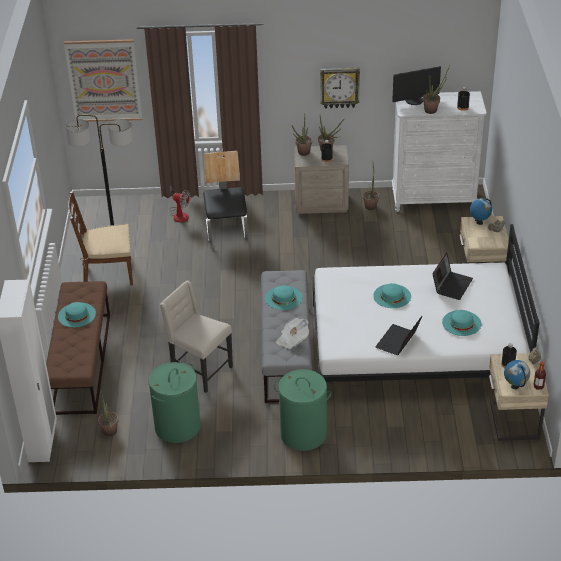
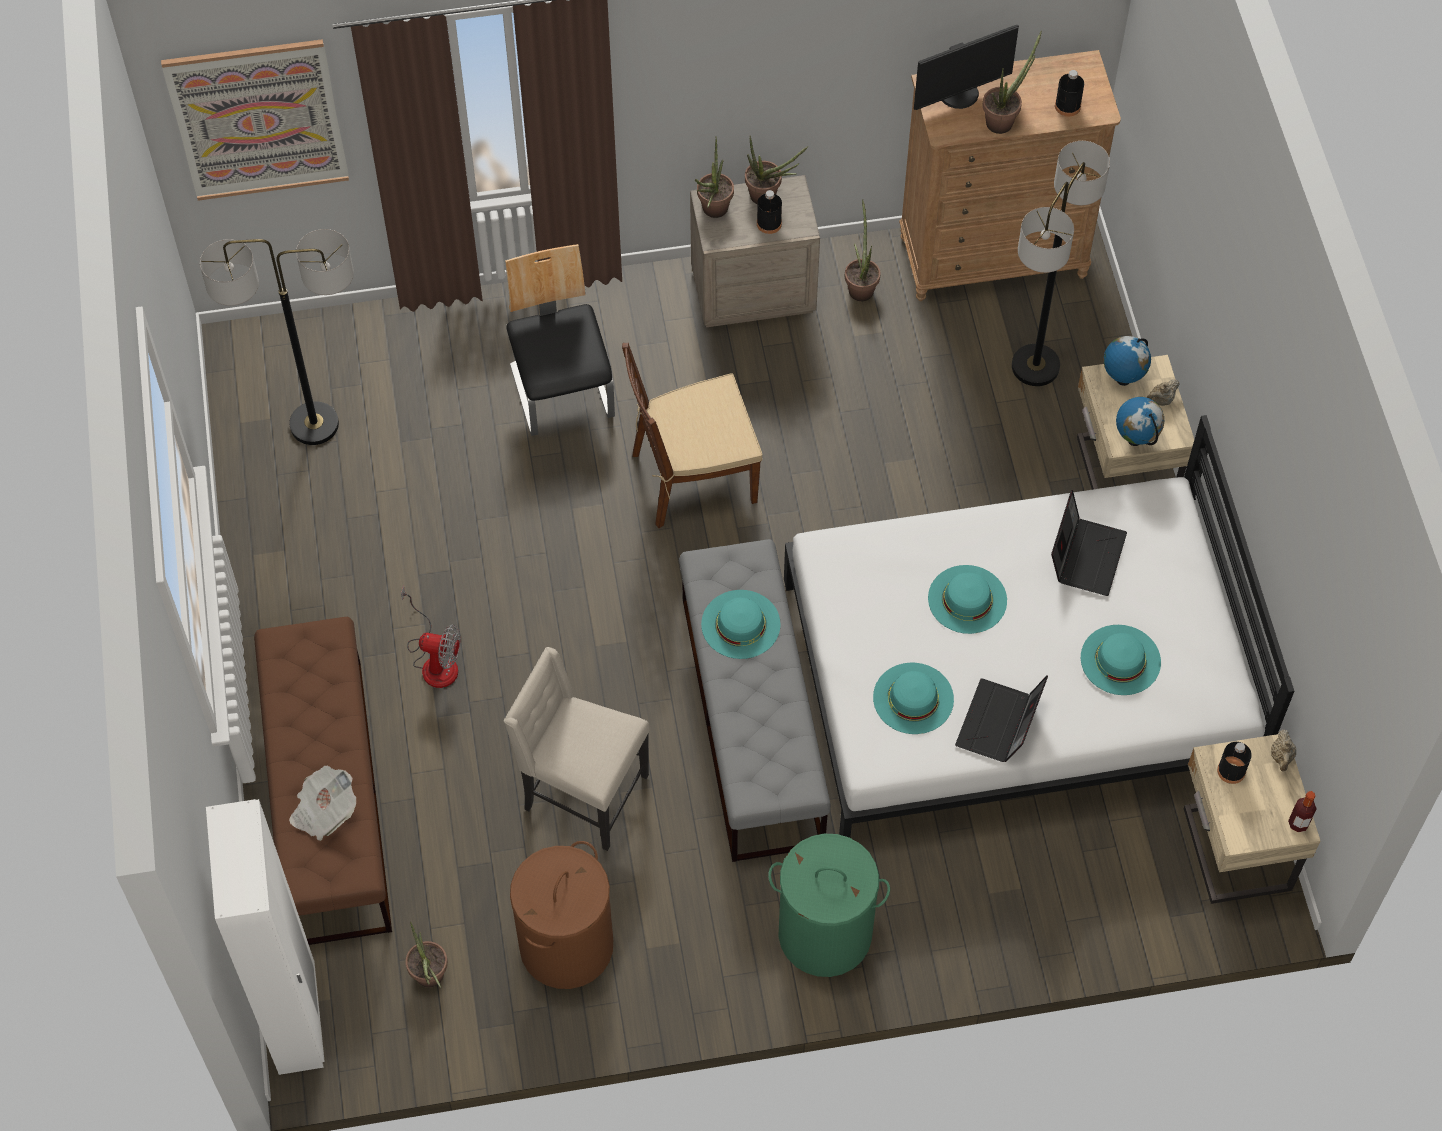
camera: 10 degrees left, 20 degrees up
turquoise hat [58,302,96,327] -> turquoise hat moved to [873,663,954,734]
brown chair [68,191,133,285] -> brown chair moved to [622,343,763,528]
green laundry basket [149,362,201,443] -> brown laundry basket [510,841,613,989]
fan [169,186,191,222] -> fan moved to [401,586,461,688]
newspaper [276,318,309,350] -> newspaper moved to [289,765,356,841]
wall clock [320,67,360,108] -> none
white dresser [392,91,486,212] -> brown dresser [899,50,1121,301]
globe [504,360,530,389] -> globe moved to [1116,397,1164,446]
none -> floor lamp [1012,141,1110,386]

